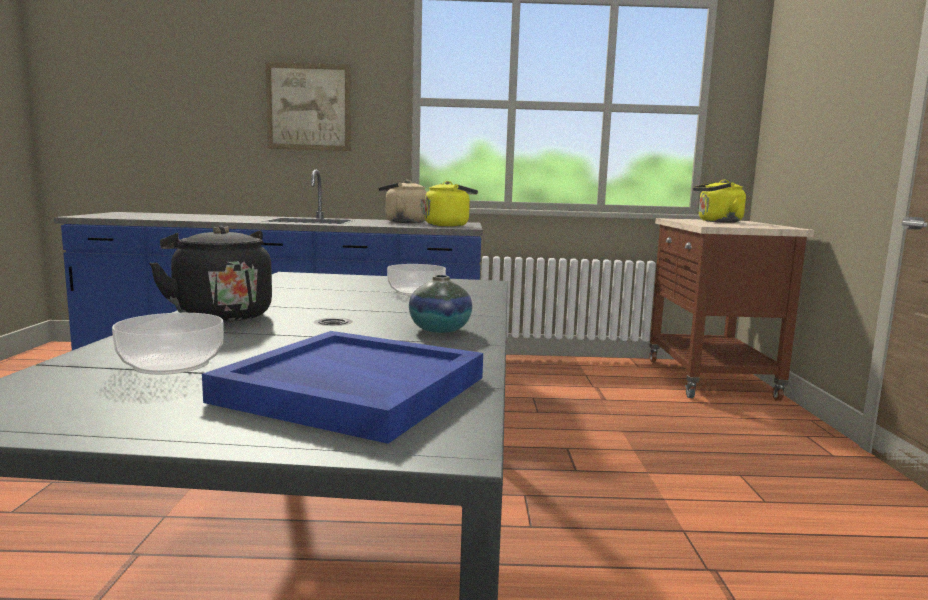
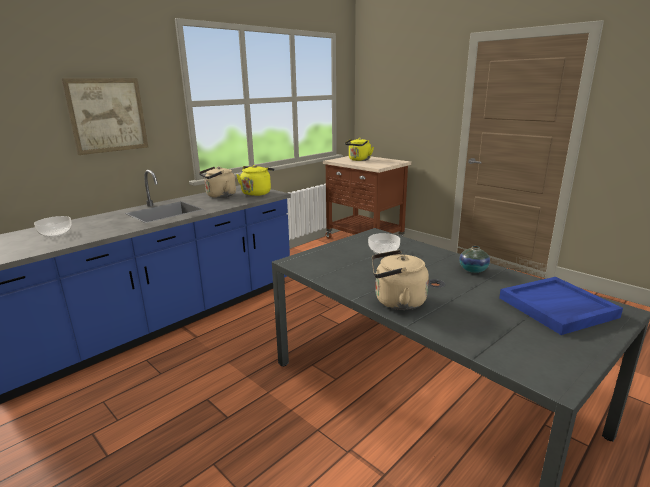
camera: 45 degrees left, 10 degrees up
bowl [112,313,224,375] -> bowl moved to [34,216,72,237]
black kettle [149,226,272,322] -> beige kettle [372,250,429,310]

